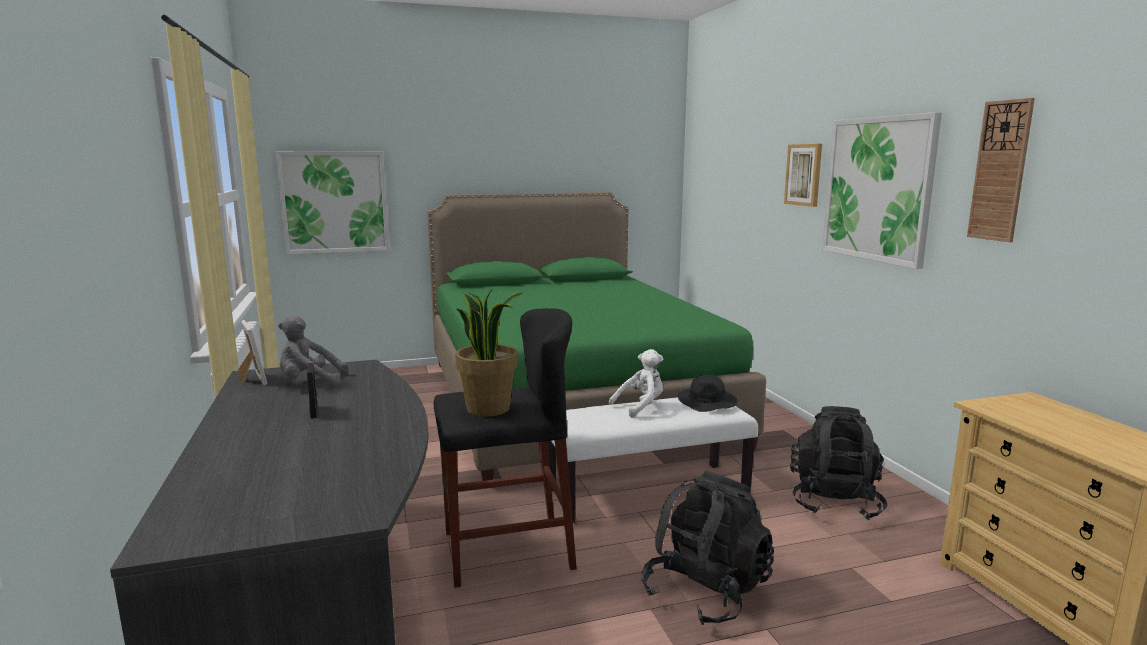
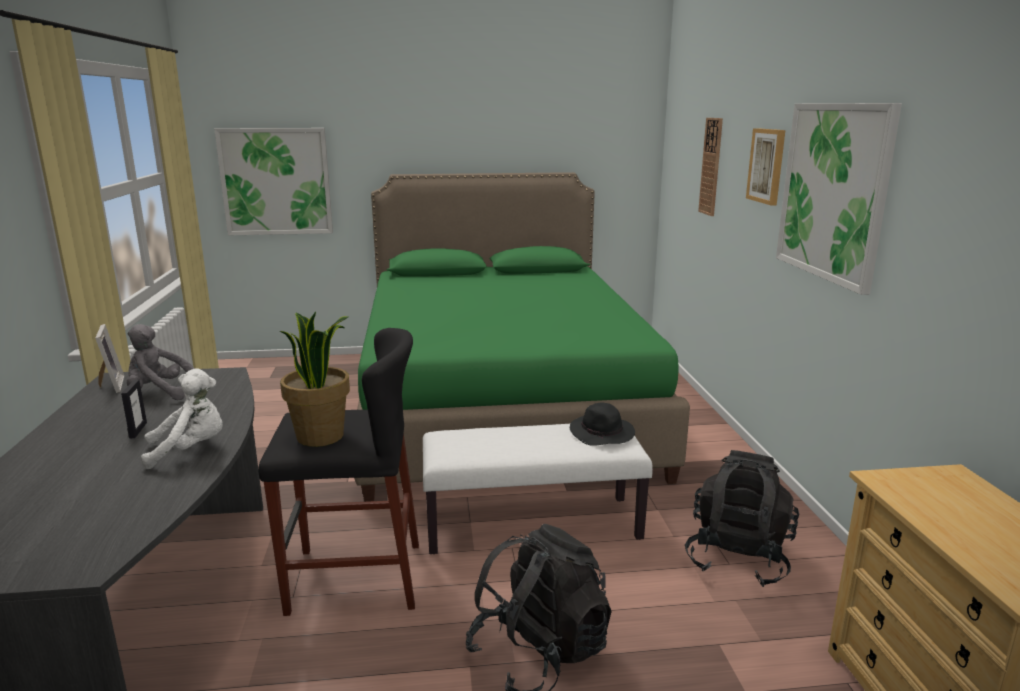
camera: 10 degrees right, 5 degrees up
white plush toy [609,349,663,418] -> white plush toy moved to [141,368,223,469]
wall clock [967,98,1035,242] -> wall clock moved to [698,118,723,216]

